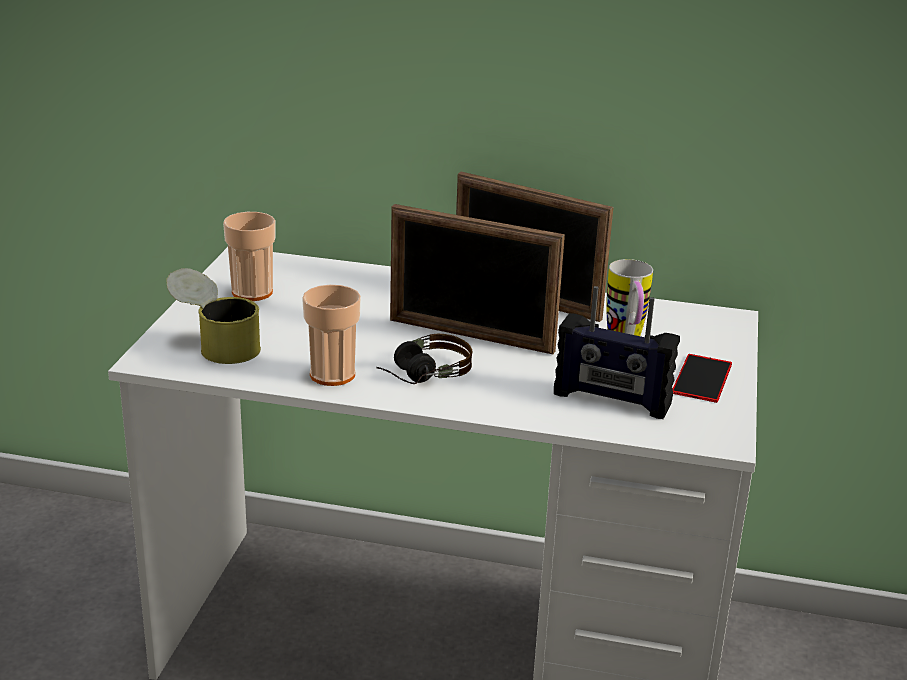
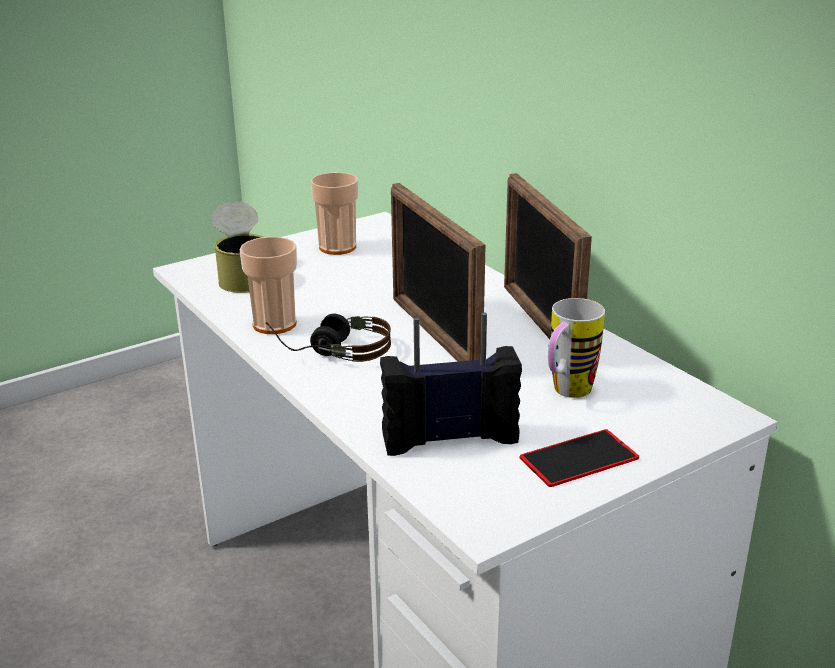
camera: 45 degrees right, 0 degrees up
radio [554,286,680,419] -> radio turned 105 degrees clockwise [380,313,522,456]

